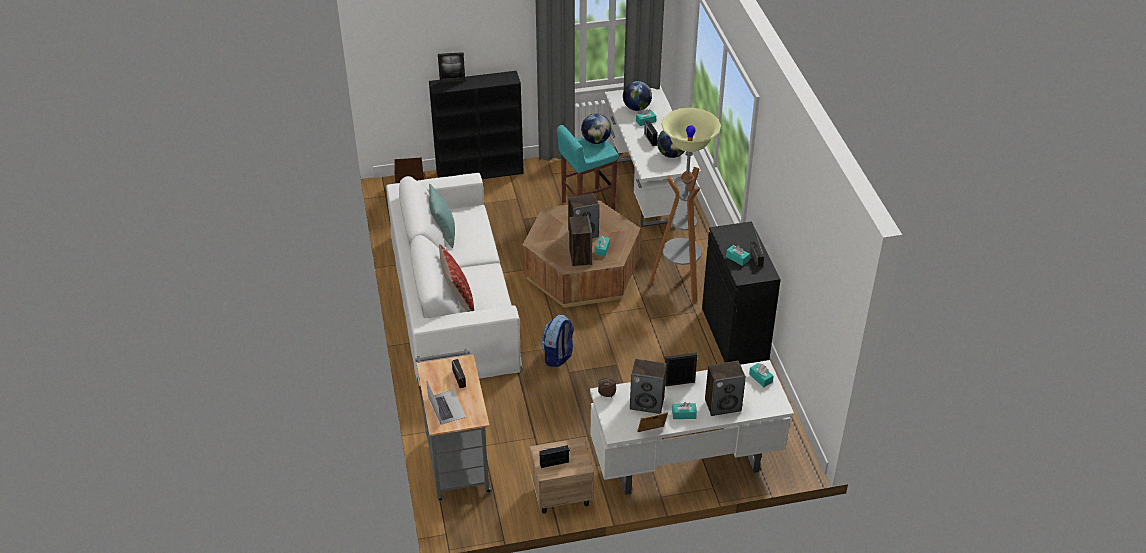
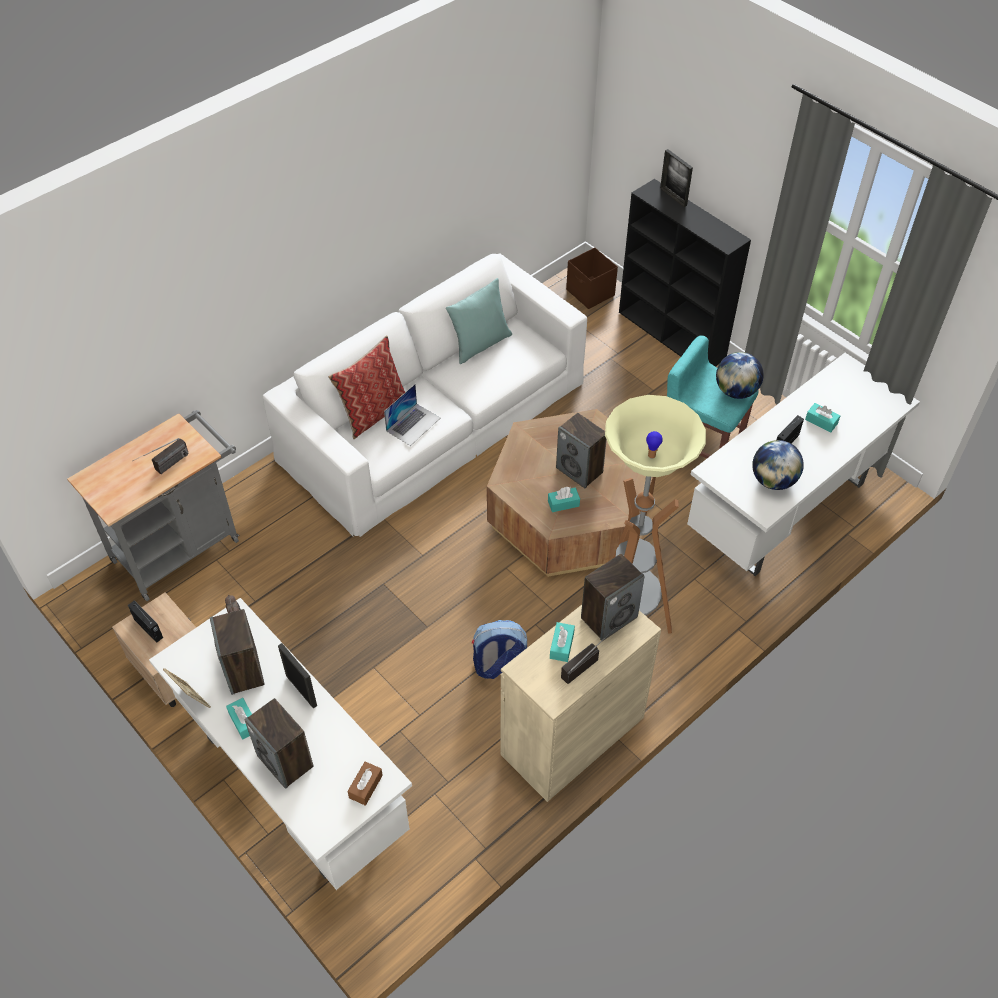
camera: 60 degrees right, 10 degrees up
laptop [427,381,466,425] -> laptop moved to [384,384,440,446]
backpack [542,315,574,367] -> backpack moved to [472,620,527,679]
speaker [569,215,592,266] -> speaker moved to [581,554,645,641]
globe [623,81,652,111] -> none
black cabinet [702,221,781,365] -> beige cabinet [501,605,661,802]
turquoise tissue box [749,363,774,387] -> brown tissue box [347,761,383,806]

